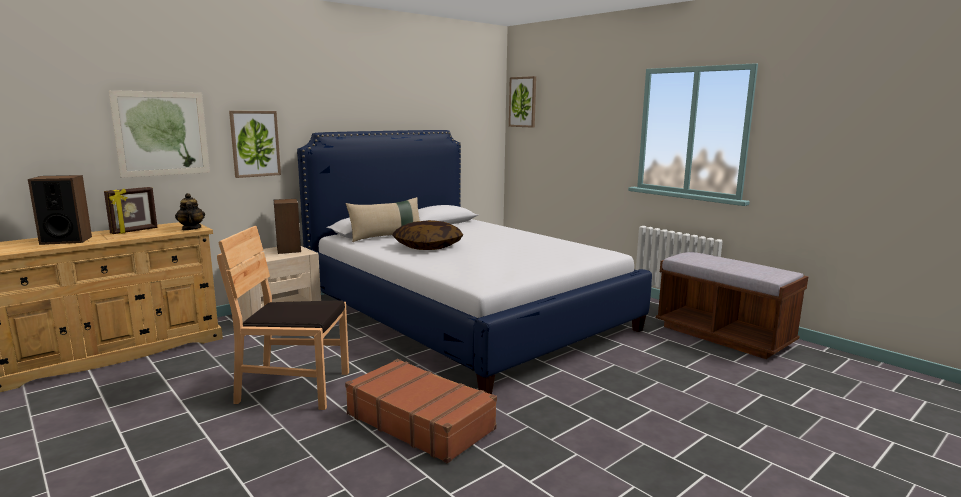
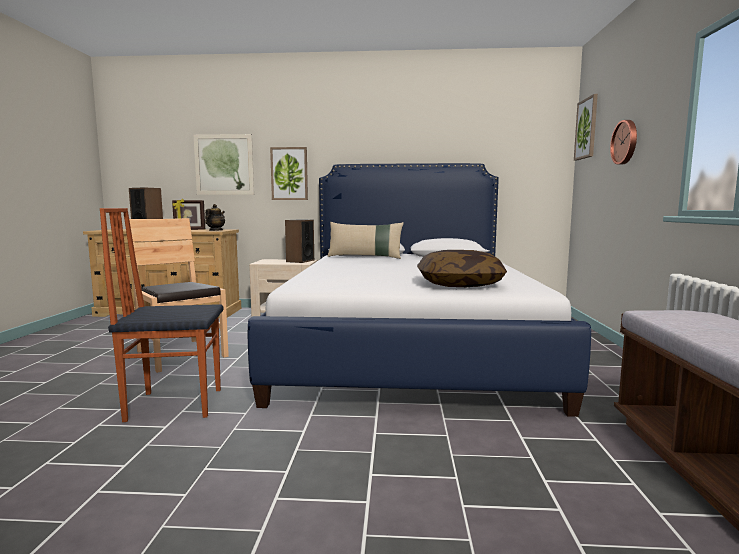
camera: 45 degrees right, 5 degrees down
brown suitcase [345,359,497,464] -> chair [100,208,223,422]
pillow [392,220,463,250] -> pillow moved to [417,250,507,287]
none -> wall clock [610,120,637,164]

